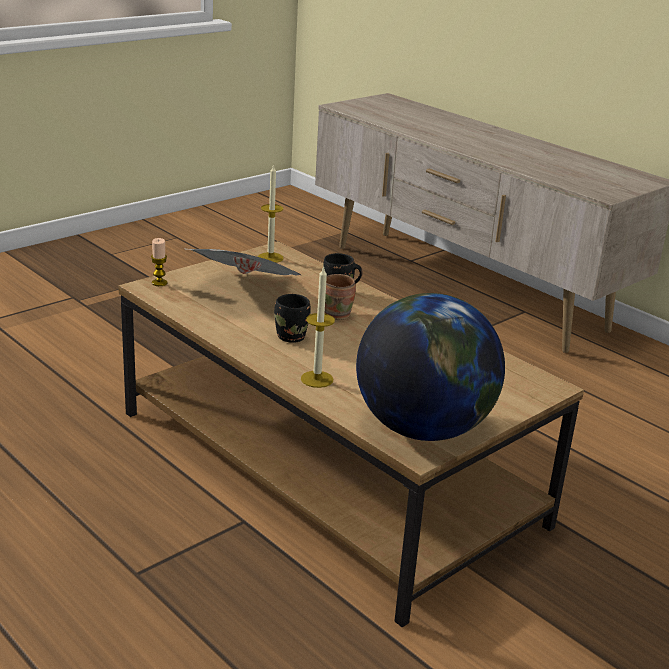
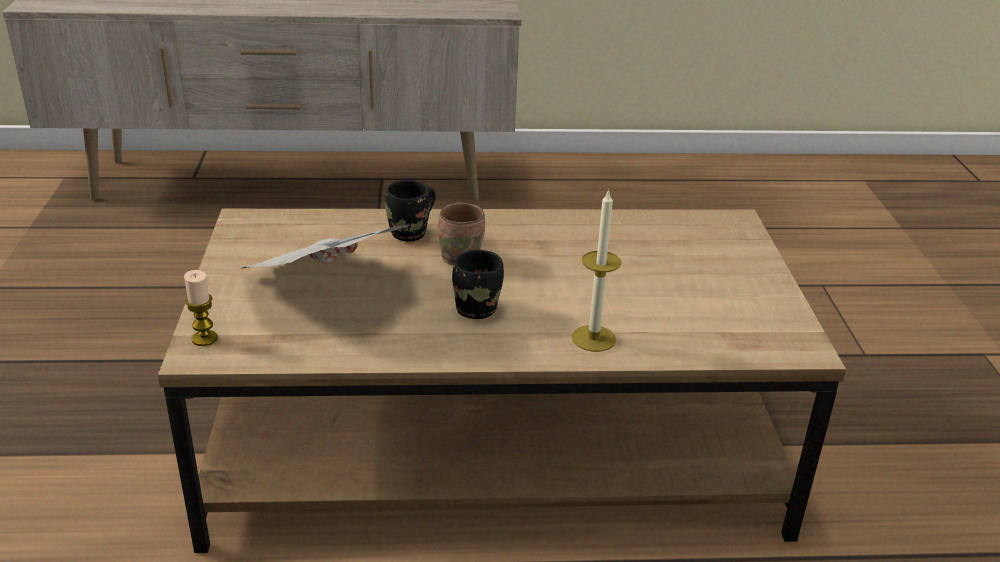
camera: 50 degrees left, 5 degrees up
candle [258,164,283,263] -> none
globe [356,293,505,441] -> none

